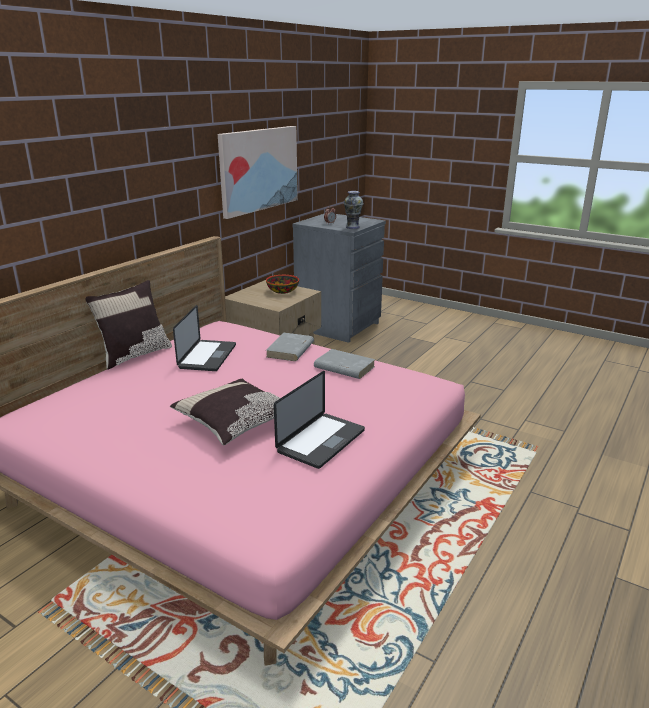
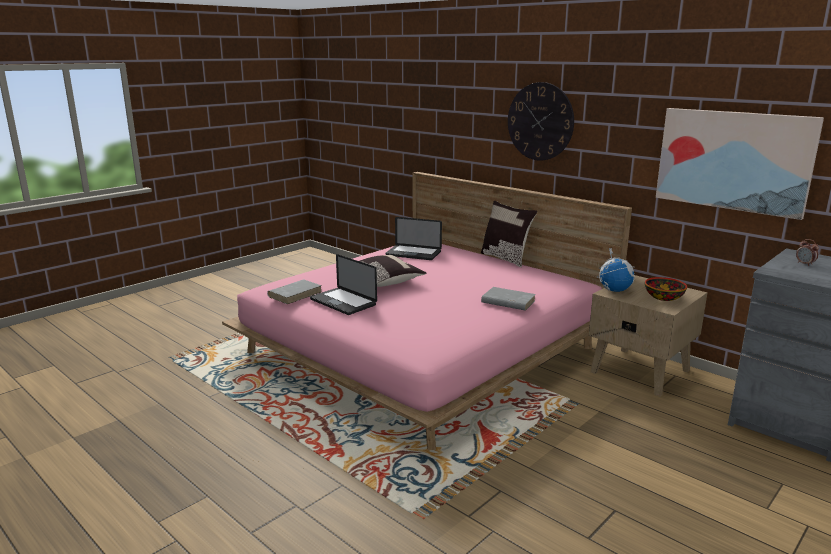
camera: 100 degrees right, 5 degrees down
laptop [173,305,236,371] -> laptop moved to [385,217,442,260]
grey book [314,349,375,379] -> grey book moved to [267,279,322,304]
vase [344,191,364,229] -> none
none -> wall clock [508,82,574,161]
none -> globe [597,248,635,292]

